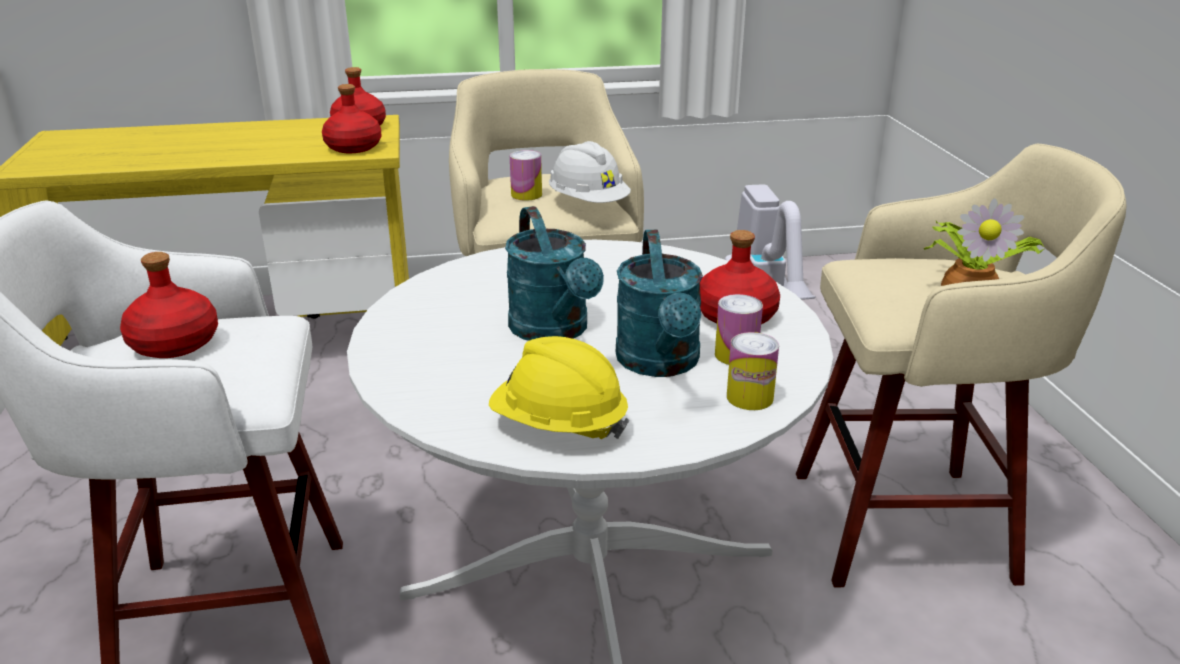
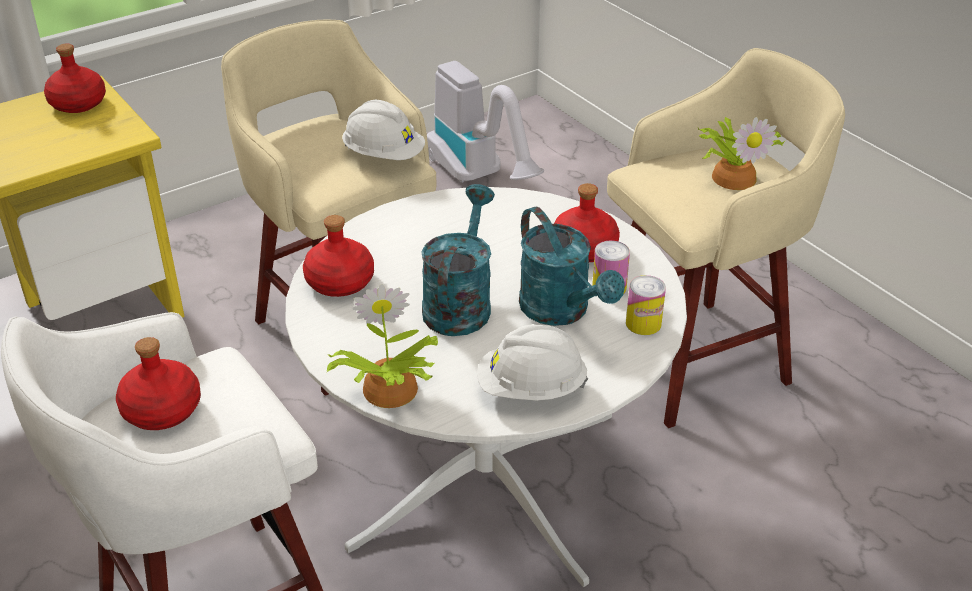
camera: 25 degrees left, 10 degrees up
red bottle [322,84,381,153] -> red bottle moved to [303,215,374,297]
yellow hard hat [489,336,630,439] -> white hard hat [477,324,588,401]
turquoise watering can [505,206,604,341] -> turquoise watering can turned 120 degrees counterclockwise [422,184,495,336]
can [510,150,542,200] -> none
none -> potted plant [327,284,438,408]

